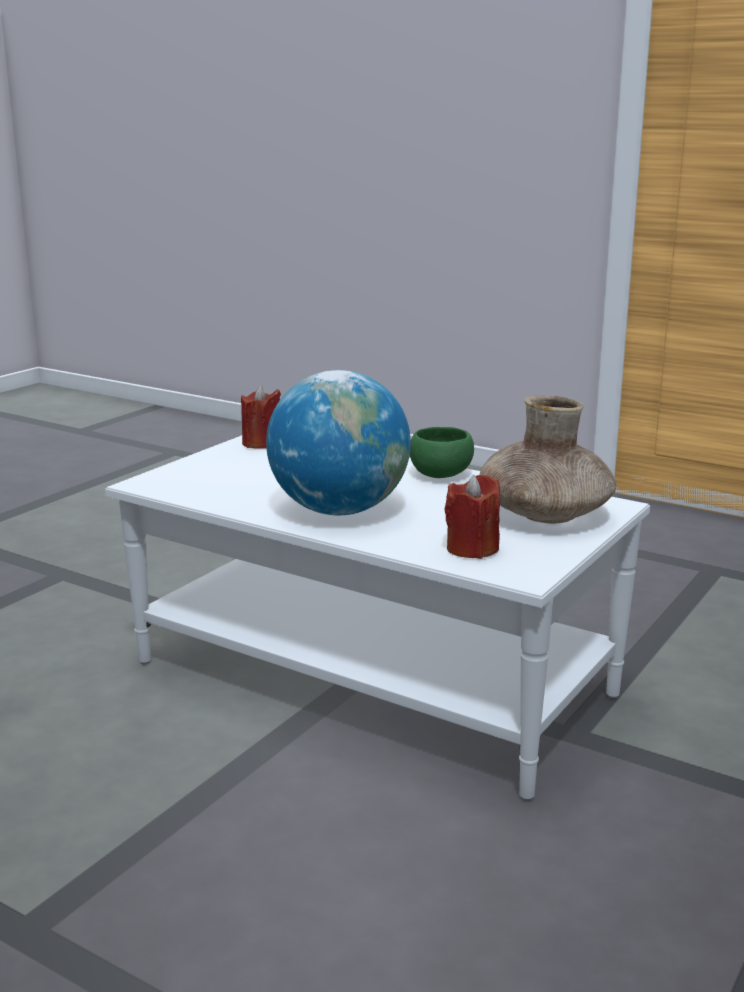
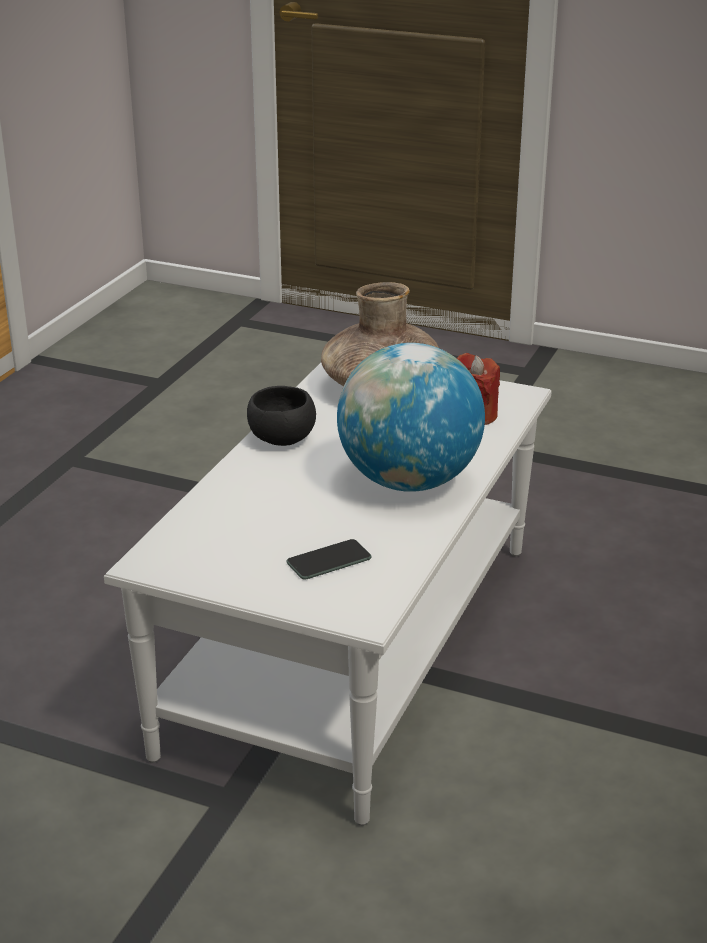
camera: 100 degrees left, 10 degrees up
red candle [241,385,281,449] -> none
green bowl [410,427,474,478] -> black bowl [247,386,316,446]
none -> phone [286,539,372,580]

